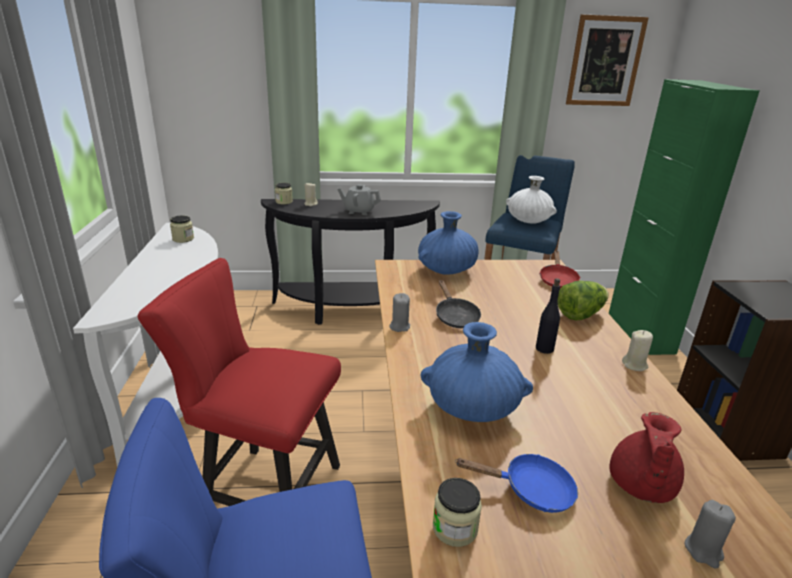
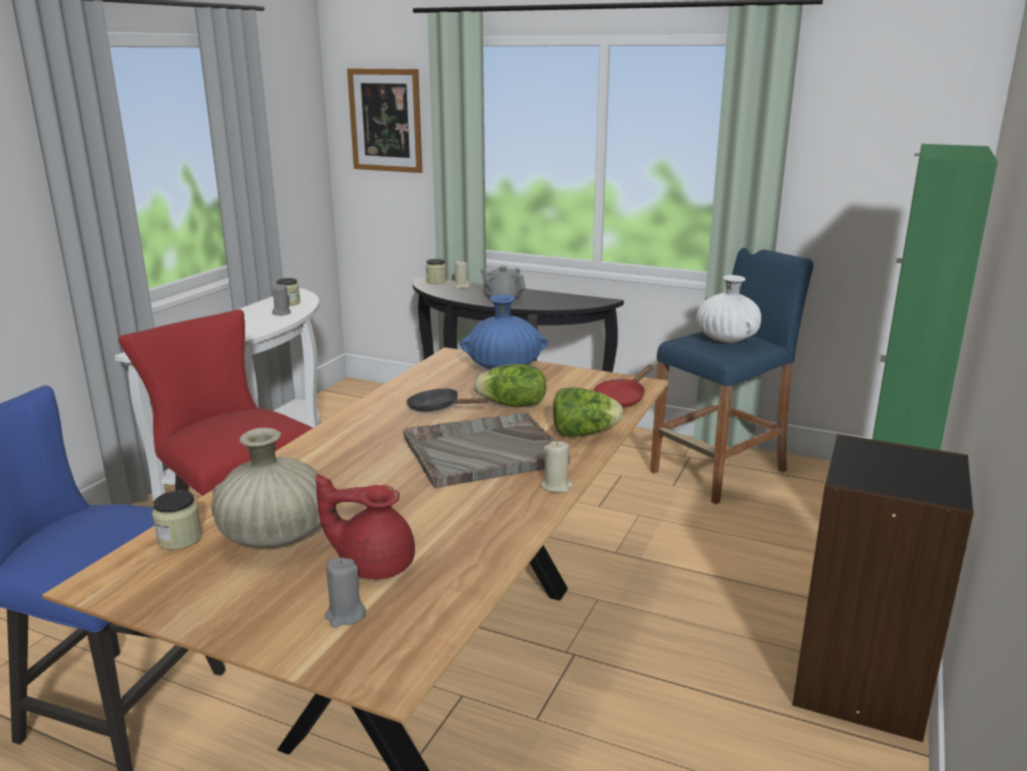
camera: 30 degrees right, 5 degrees down
grey candle [390,293,410,332] -> grey candle moved to [272,284,291,316]
blue vase [421,322,533,422] -> none
black frying pan [436,280,481,328] -> black frying pan turned 105 degrees clockwise [406,388,489,412]
blue frying pan [455,454,578,513] -> beige vase [211,428,321,548]
black bottle [536,278,560,354] -> grey tray [403,412,570,488]
picture [566,14,649,106] -> picture moved to [347,68,422,173]
red teapot [609,412,684,503] -> red teapot turned 45 degrees clockwise [316,474,415,579]
none -> lettuce [474,364,546,407]

